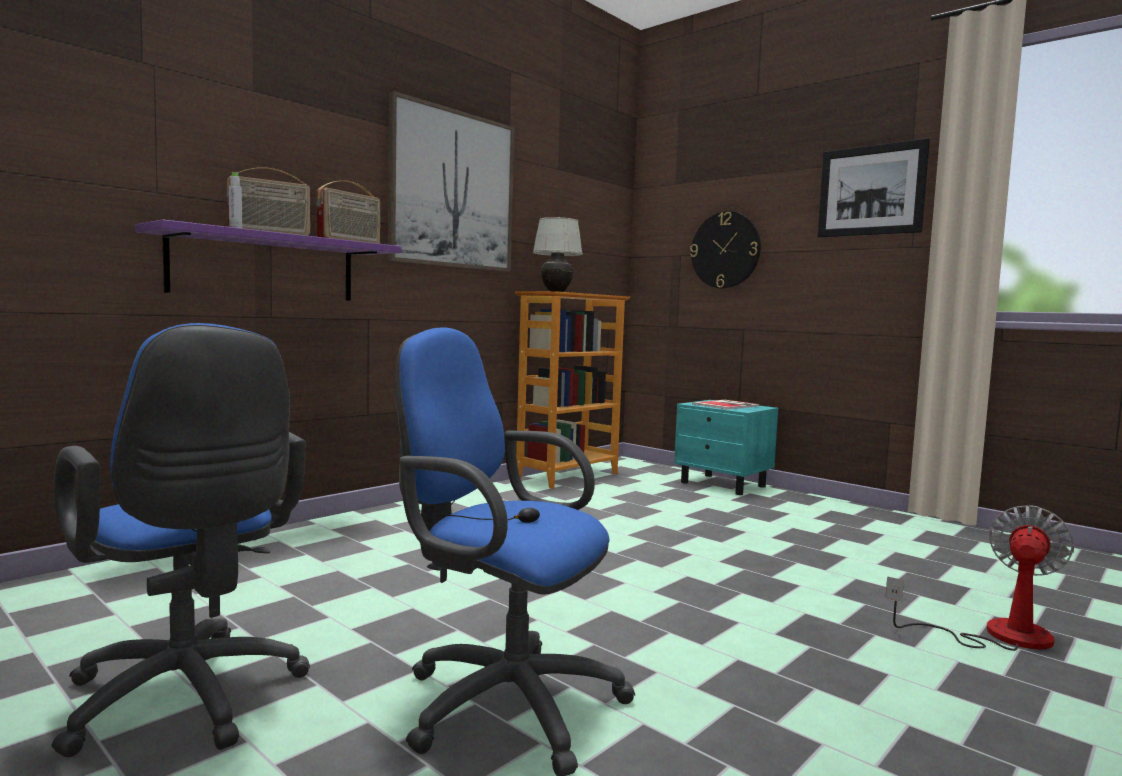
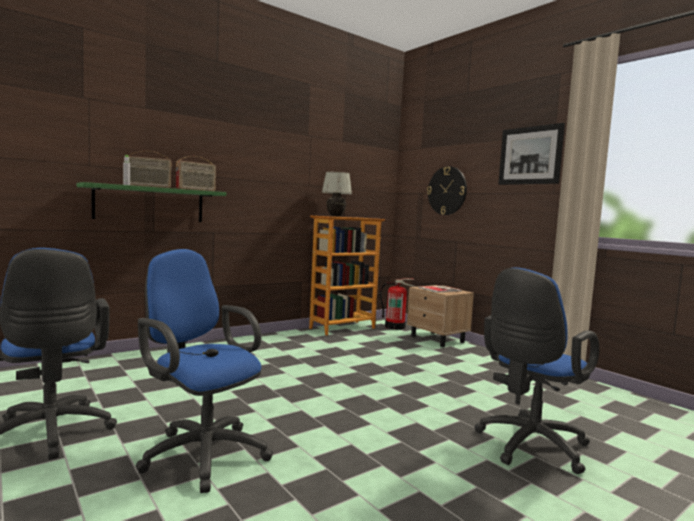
camera: 10 degrees right, 0 degrees up
purple shelf [135,219,402,301] -> green shelf [77,182,226,222]
picture [387,91,515,272] -> none
turquoise nightstand [674,400,779,495] -> beige nightstand [407,285,474,347]
fan [885,505,1074,651] -> blue office chair [474,268,599,474]
none -> fire extinguisher [380,278,416,330]

